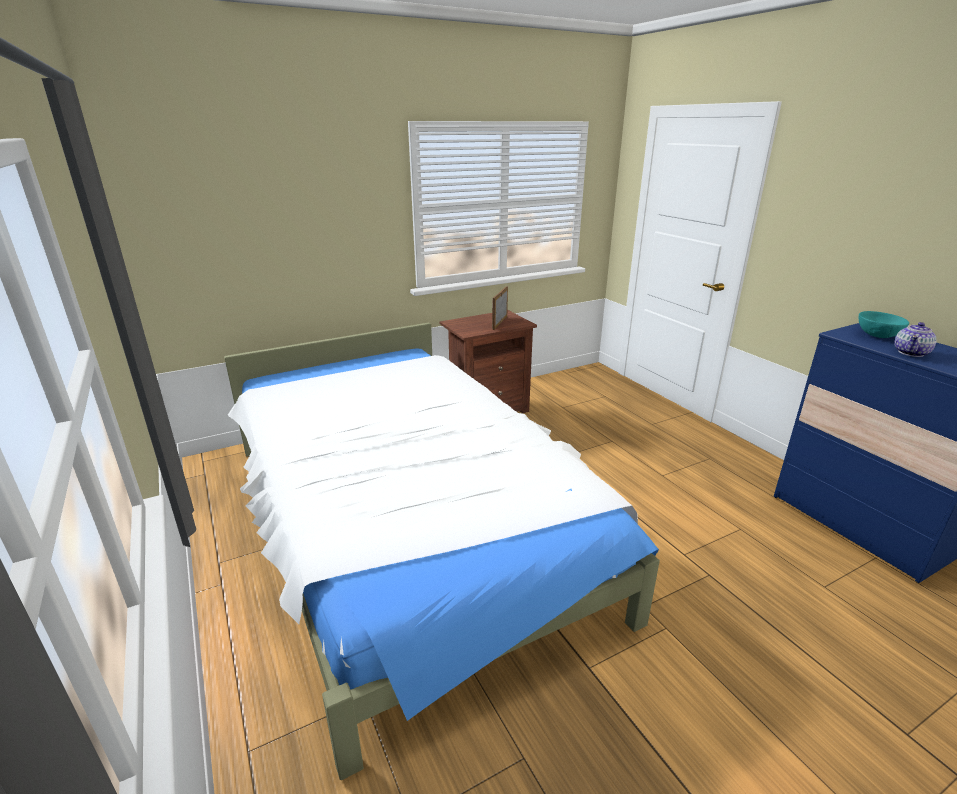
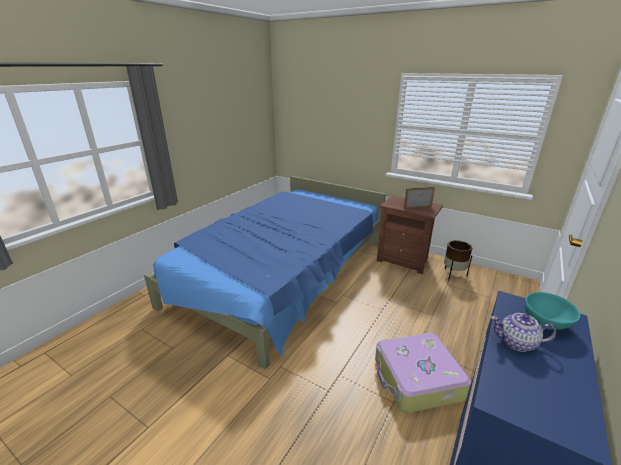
camera: 60 degrees right, 0 degrees up
white bed [224,323,660,780] -> blue bed [144,176,386,370]
none -> suitcase [375,333,471,413]
none -> brown planter [444,240,472,280]

